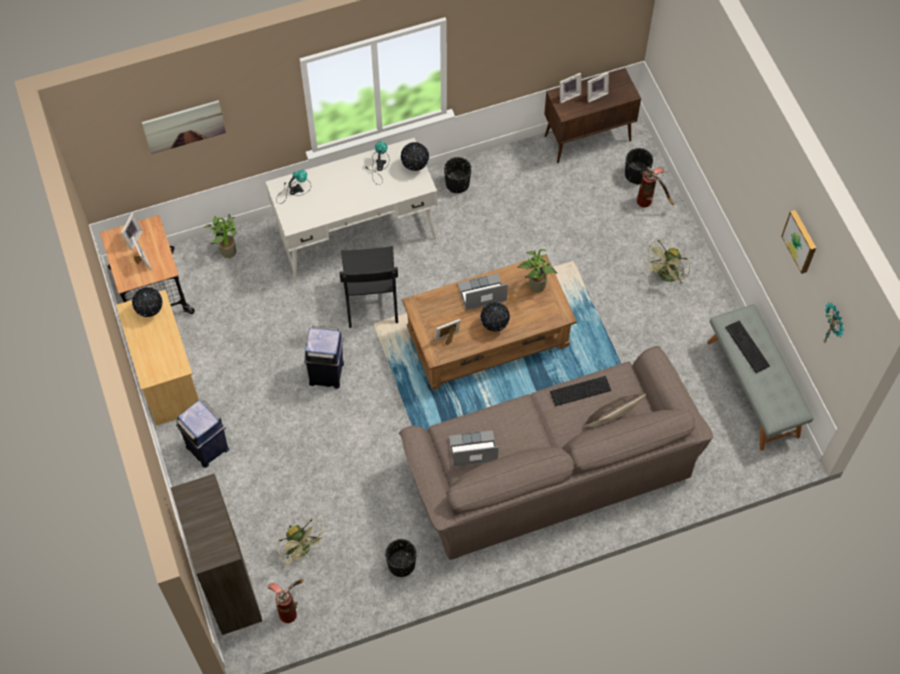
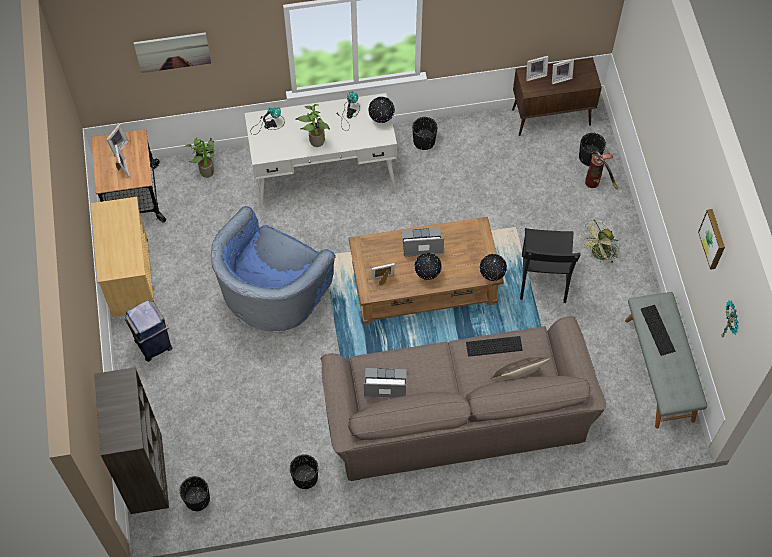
camera: 10 degrees right, 0 degrees up
globe [132,287,163,317] -> globe moved to [480,254,507,281]
fire extinguisher [267,579,304,623] -> black planter [180,476,210,511]
green fan [276,519,326,566] -> none
blue trash can [304,326,344,389] -> blue armchair [211,206,336,333]
black chair [340,246,398,328] -> black chair moved to [520,228,581,303]
potted plant [517,249,557,293] -> potted plant moved to [295,104,330,147]

